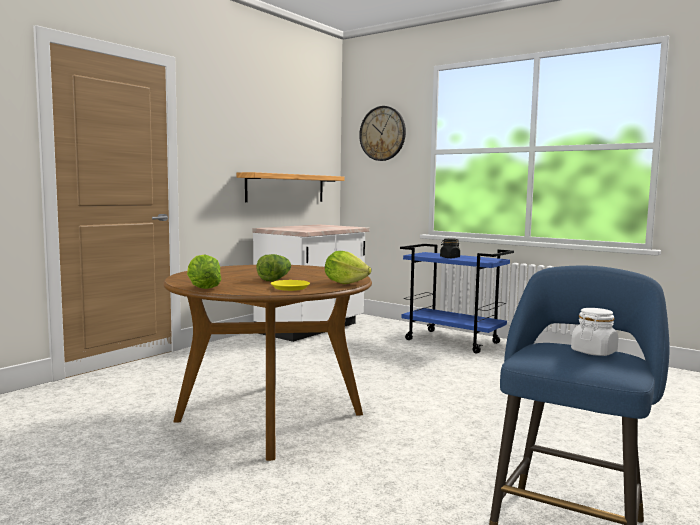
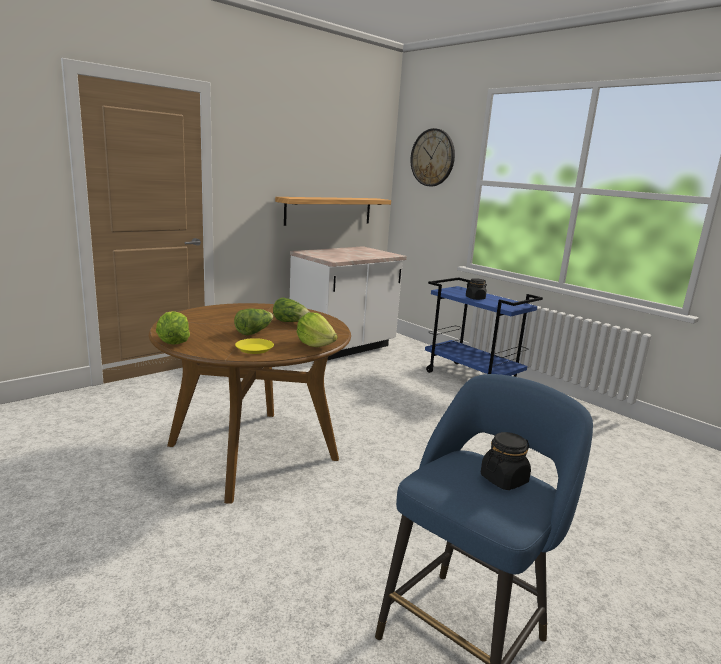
camera: 10 degrees right, 10 degrees up
white jar [571,308,618,356] -> black jar [481,432,531,490]
none -> lettuce [273,297,311,322]

